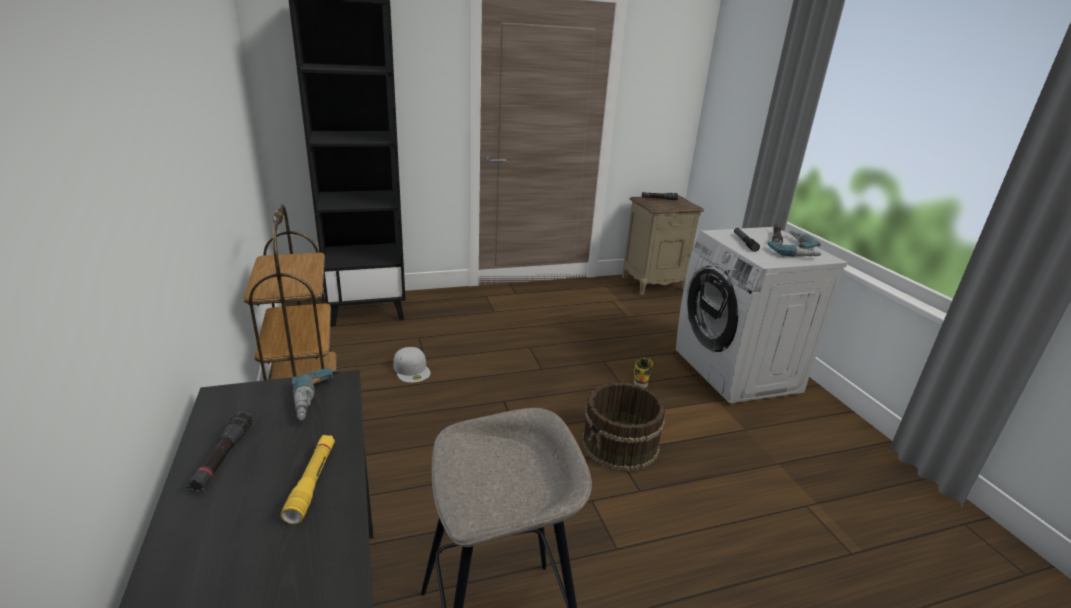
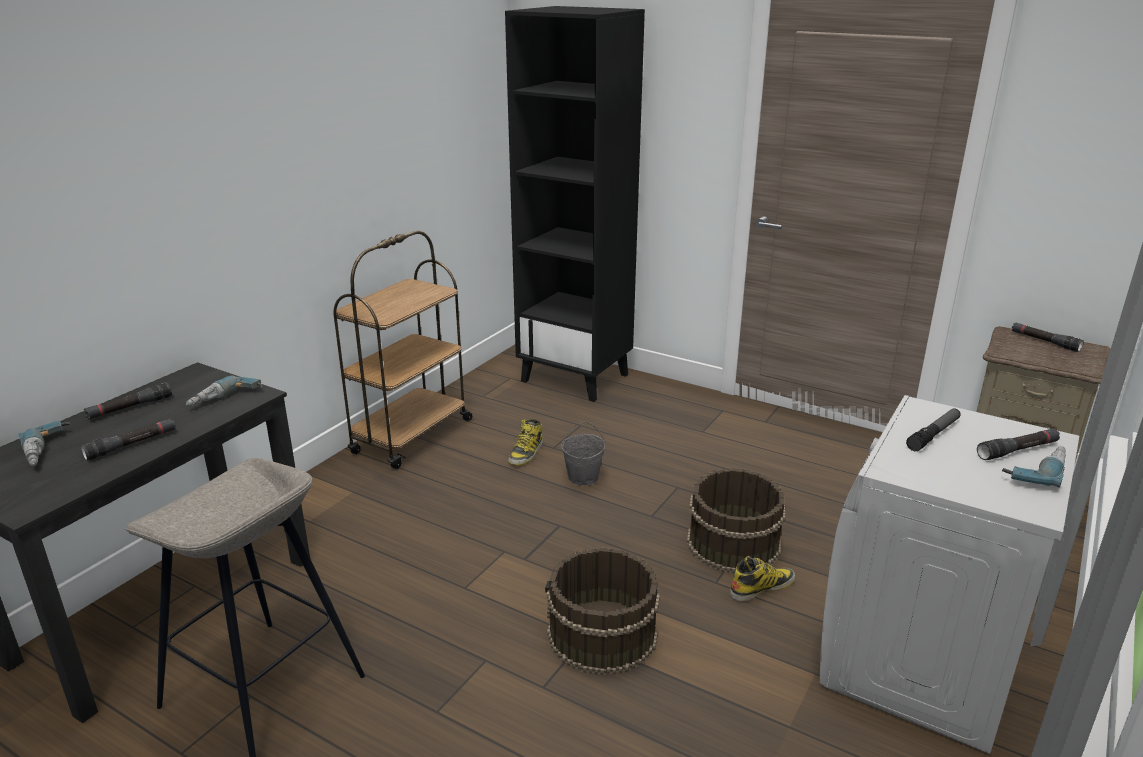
camera: 50 degrees right, 0 degrees up
yellow flashlight [280,435,335,524] -> black flashlight [81,419,176,461]
white cap [393,347,431,383] -> boot [508,419,543,466]
power drill [768,241,822,257] -> power drill moved to [19,420,70,466]
none -> grey bucket [561,421,605,486]
none -> brown bucket [687,468,785,573]

